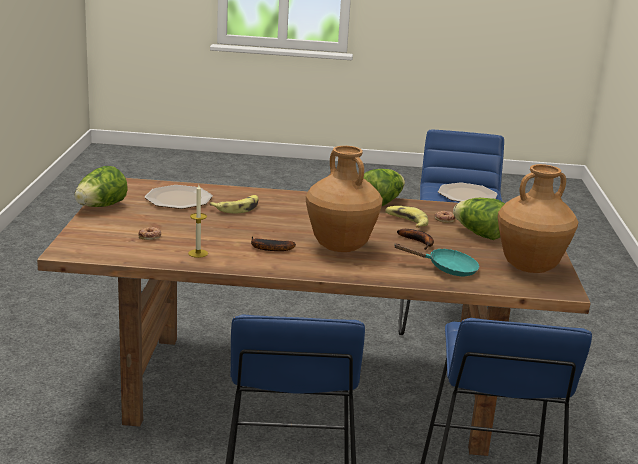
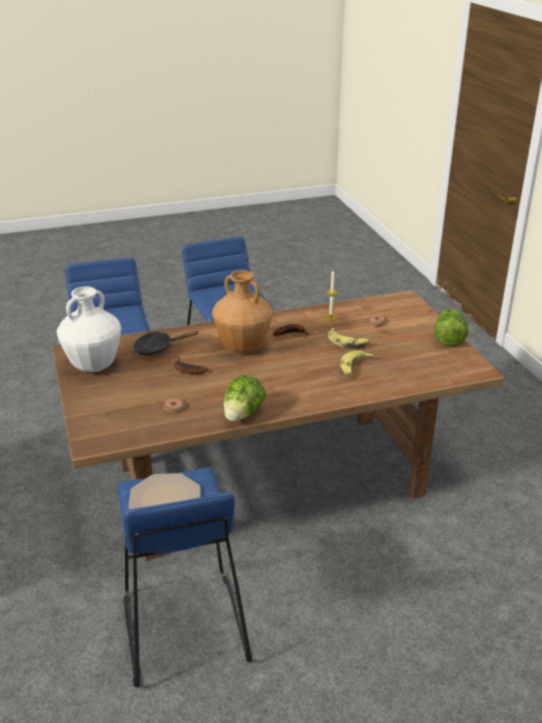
camera: 160 degrees right, 10 degrees up
plate [145,185,213,209] -> none
banana [385,206,428,228] -> banana moved to [328,328,370,349]
turquoise frying pan [395,243,479,276] -> black frying pan [133,330,198,355]
lettuce [453,198,505,240] -> none
brown vase [498,164,578,273] -> white vase [57,287,121,372]

